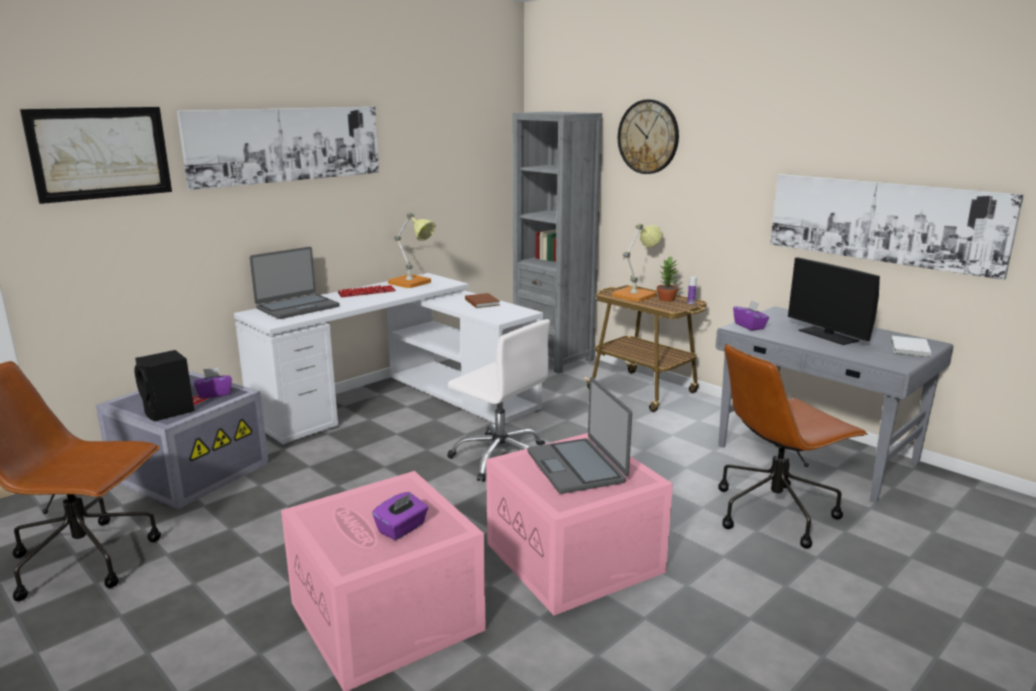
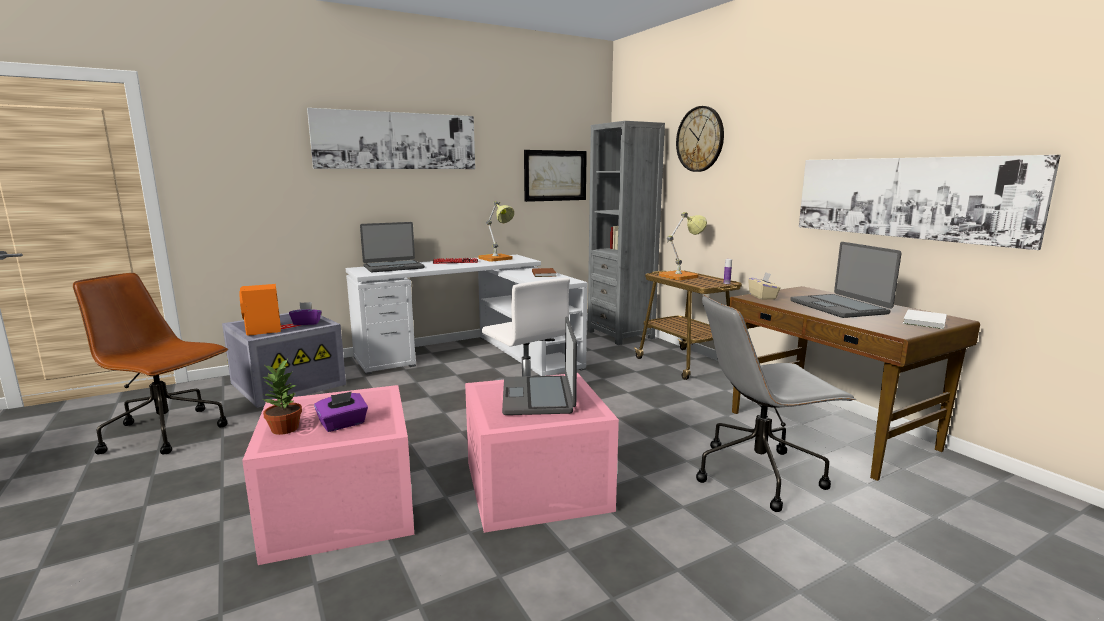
camera: 15 degrees right, 5 degrees down
picture [20,107,172,204] -> picture moved to [524,150,587,202]
black speaker [134,350,194,421] -> orange speaker [239,284,281,336]
potted plant [657,257,679,302] -> potted plant moved to [262,359,302,435]
grey desk [716,306,953,504] -> brown desk [729,286,980,481]
brown office chair [718,344,868,549] -> grey office chair [696,295,856,512]
purple tissue box [733,300,769,331] -> beige tissue box [748,273,781,300]
monitor [788,257,880,345] -> laptop [790,242,902,318]

